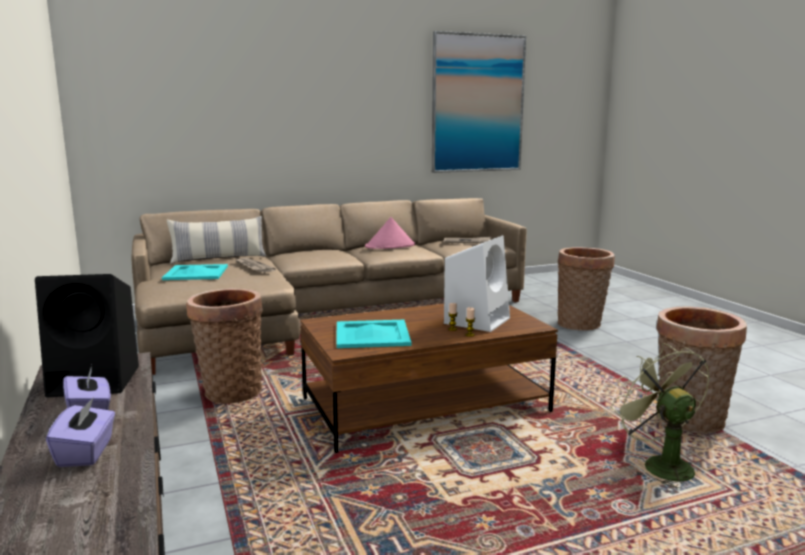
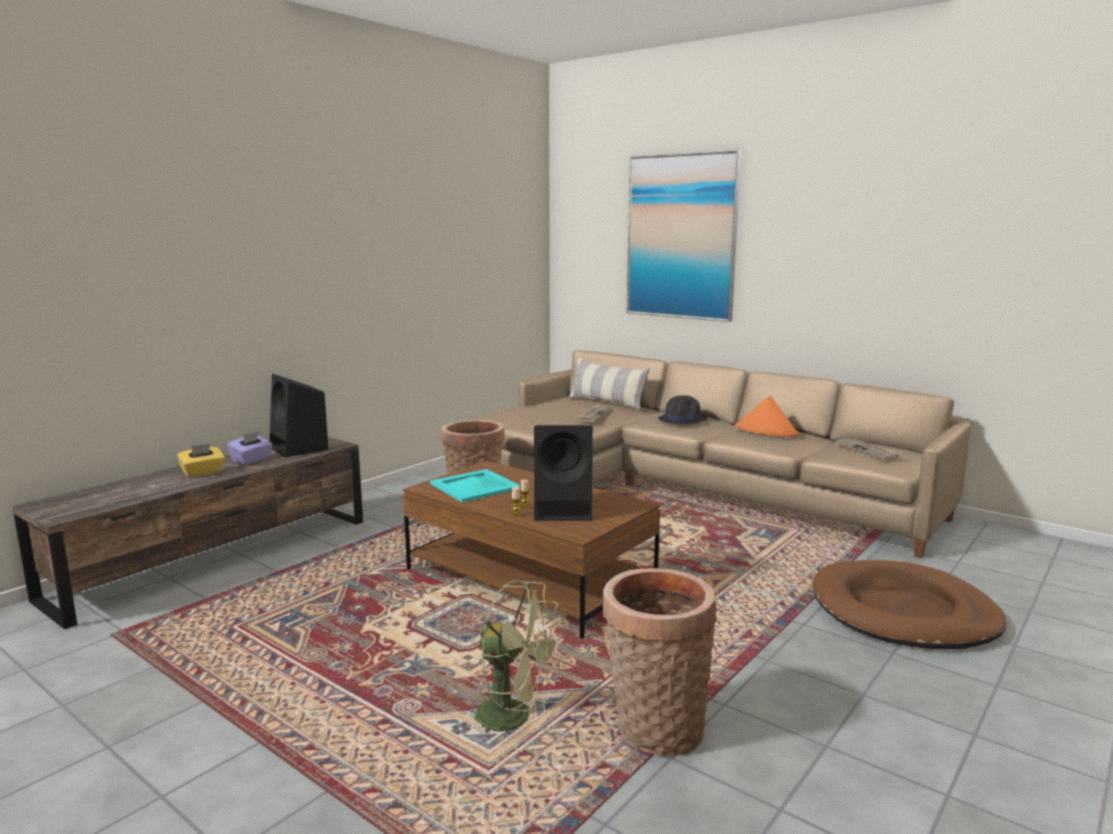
camera: 60 degrees right, 0 degrees up
purple tissue box [46,397,115,467] -> yellow tissue box [177,443,225,478]
turquoise tray [162,264,228,280] -> none
pink hat [365,217,415,249] -> orange hat [735,396,800,437]
picture [432,31,526,173] -> picture moved to [627,150,741,322]
white speaker [444,235,510,332] -> black speaker [534,425,593,521]
basket [558,247,615,331] -> brown dog bed [813,560,1006,649]
green fan [611,343,710,488] -> green fan turned 75 degrees clockwise [475,580,564,734]
none -> black hat [658,395,707,425]

